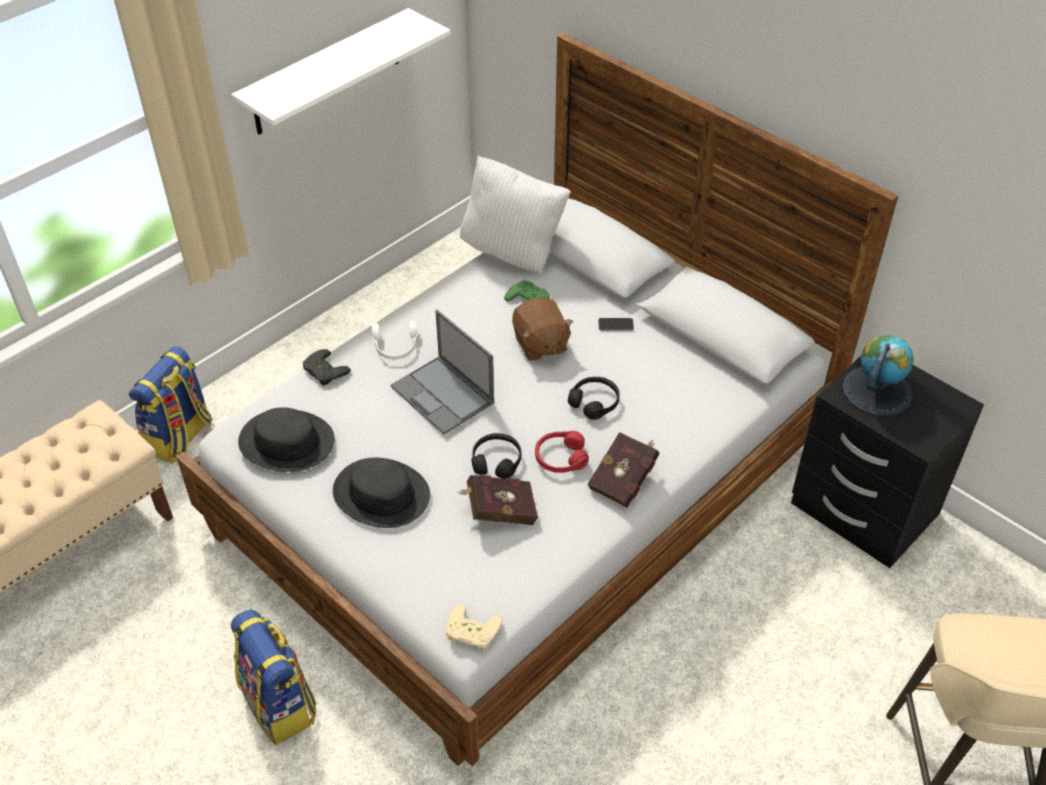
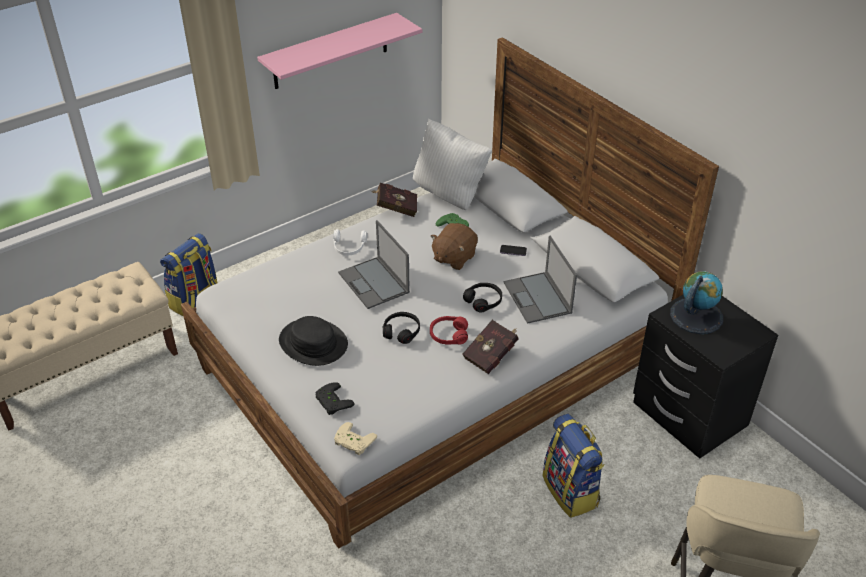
camera: 10 degrees right, 5 degrees down
white shelf [231,8,451,135] -> pink shelf [257,13,422,89]
backpack [231,610,316,745] -> backpack moved to [542,414,605,518]
black hat [238,407,335,472] -> none
black game controller [303,349,351,386] -> black game controller moved to [316,382,355,415]
red book [457,475,538,525] -> red book moved to [372,183,417,217]
brown plush toy [512,298,574,361] -> brown plush toy turned 45 degrees clockwise [431,223,478,270]
none -> laptop [503,236,577,324]

